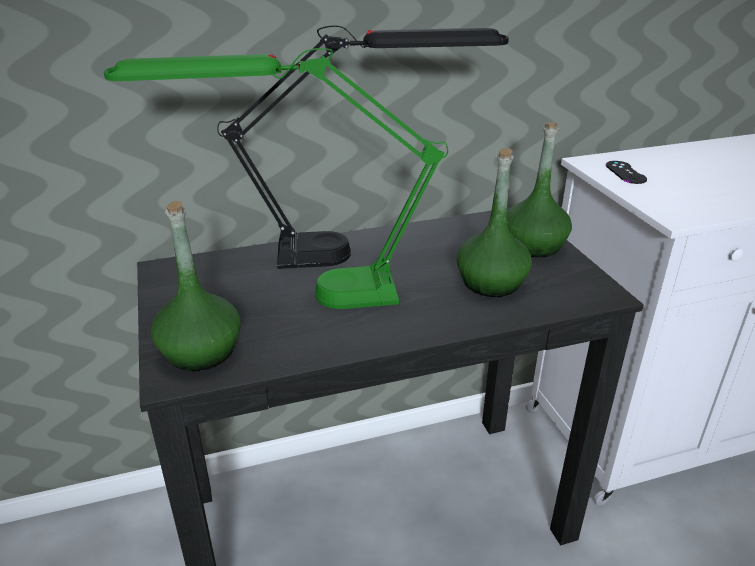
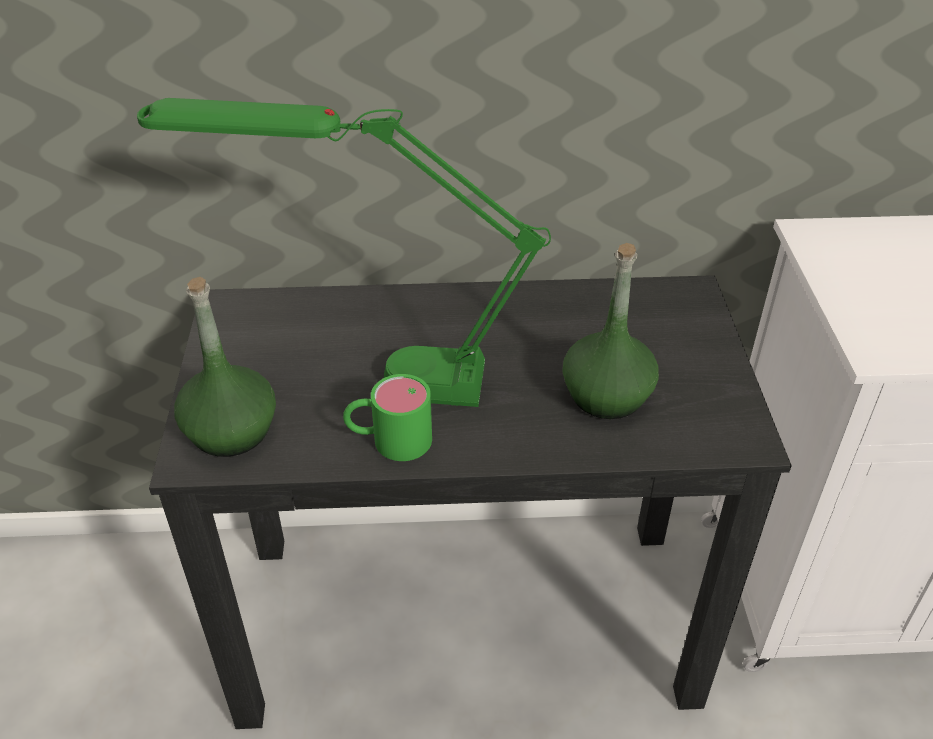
camera: 15 degrees right, 10 degrees up
black table lamp [217,25,509,269] -> none
green bottle [507,122,572,257] -> none
black game controller [606,161,647,184] -> none
none -> green mug [343,374,432,461]

